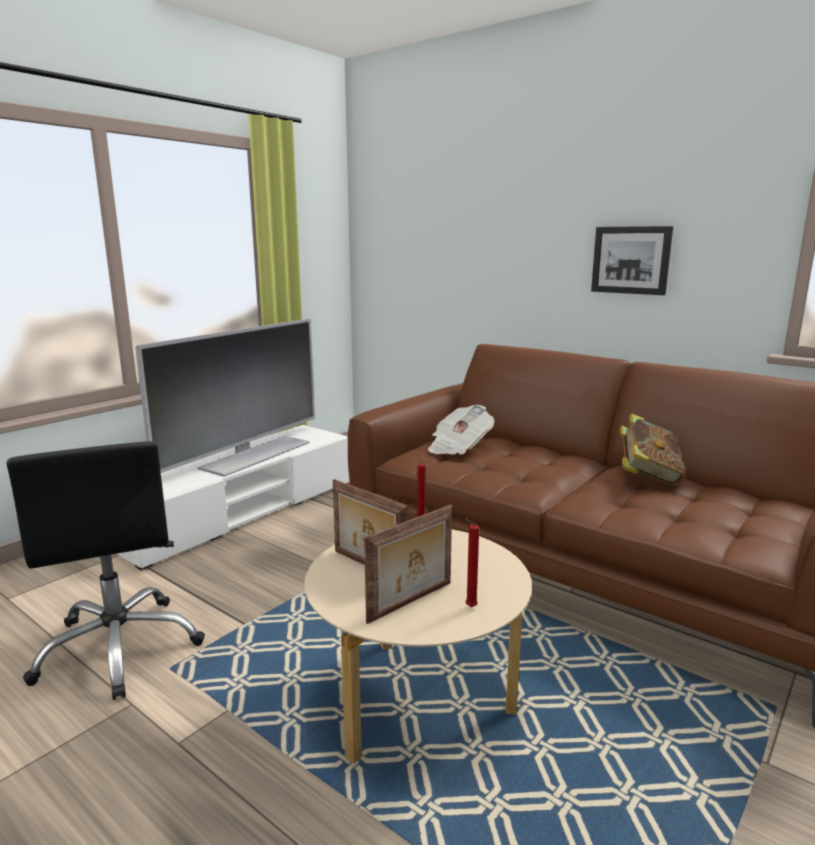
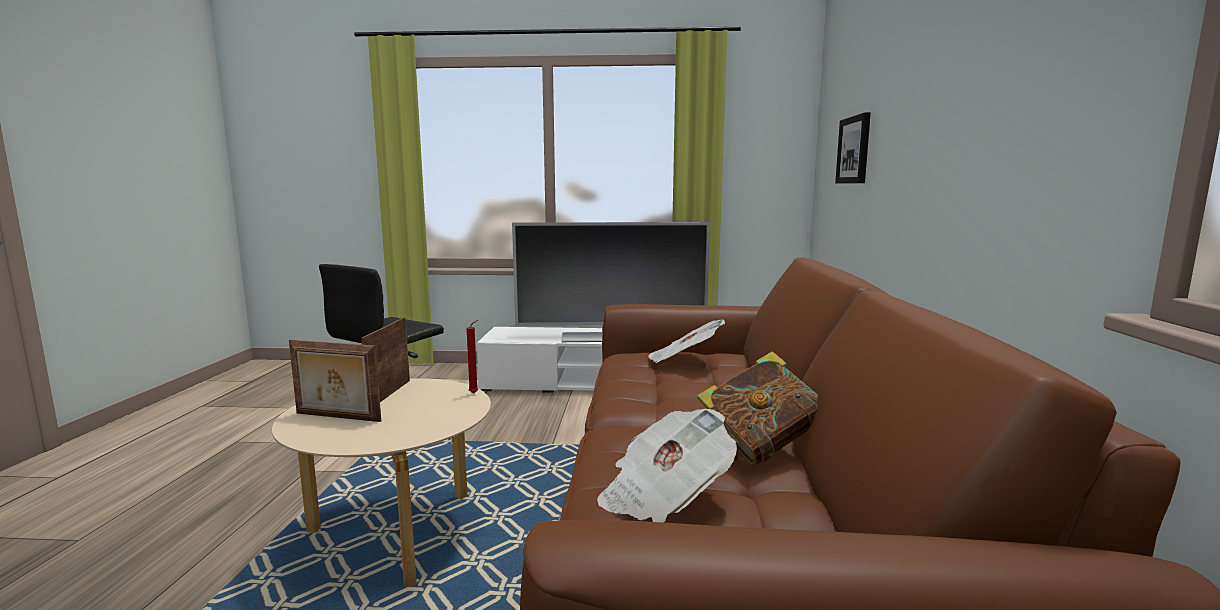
camera: 55 degrees right, 5 degrees down
red candle [465,519,479,607] -> none
picture [591,226,673,295] -> picture moved to [835,112,871,183]
none -> newspaper [597,409,737,522]

